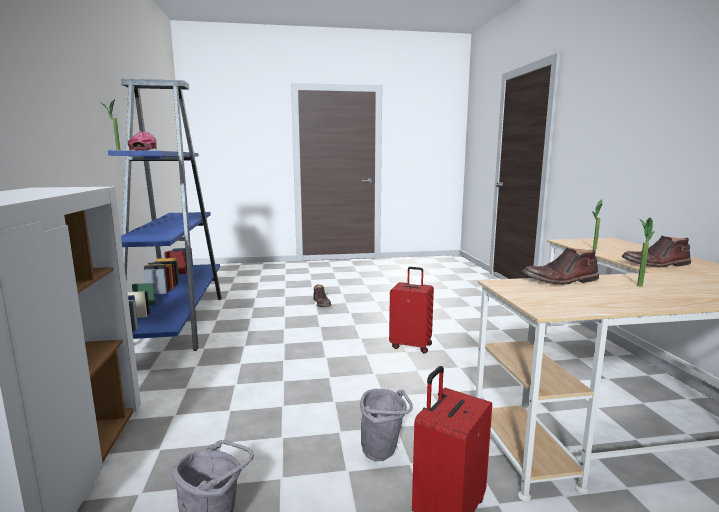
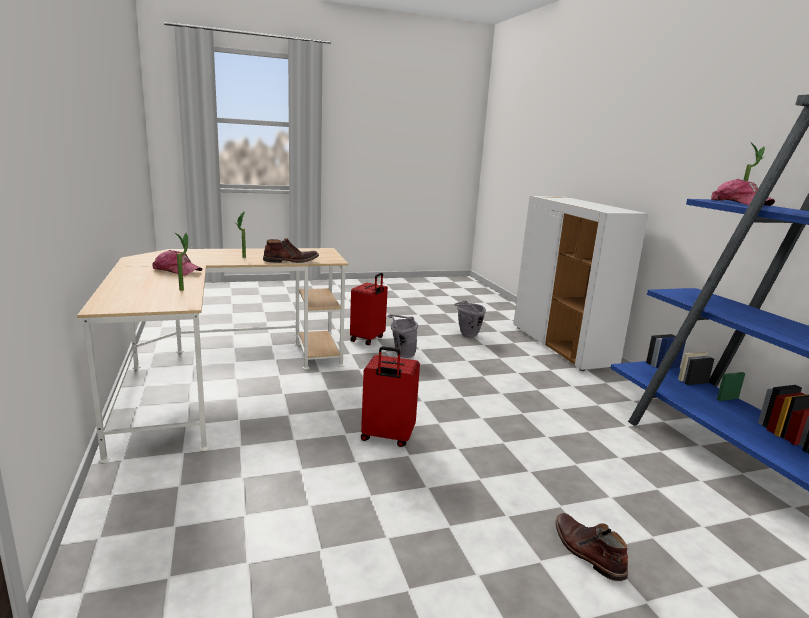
camera: 170 degrees right, 5 degrees up
brown boot [622,236,691,267] -> cap [153,250,202,276]

